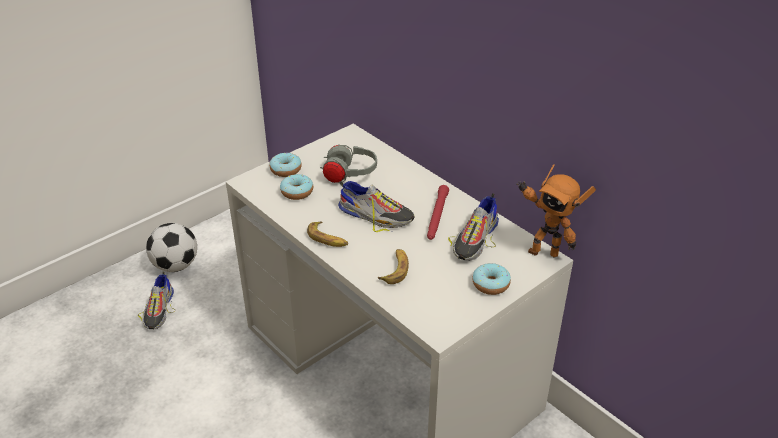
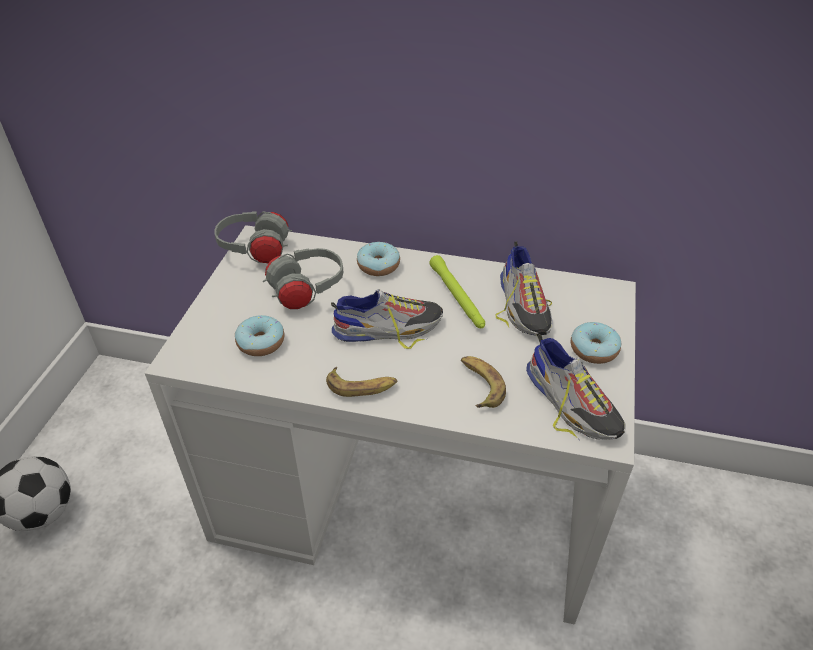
camera: 35 degrees left, 5 degrees up
shoe [138,271,176,329] -> shoe moved to [526,334,626,440]
donut [270,153,302,177] -> donut moved to [357,242,400,276]
red flashlight [427,185,449,240] -> green flashlight [429,255,485,328]
toy robot [517,164,596,257] -> none
none -> grey headphones [214,211,292,263]

